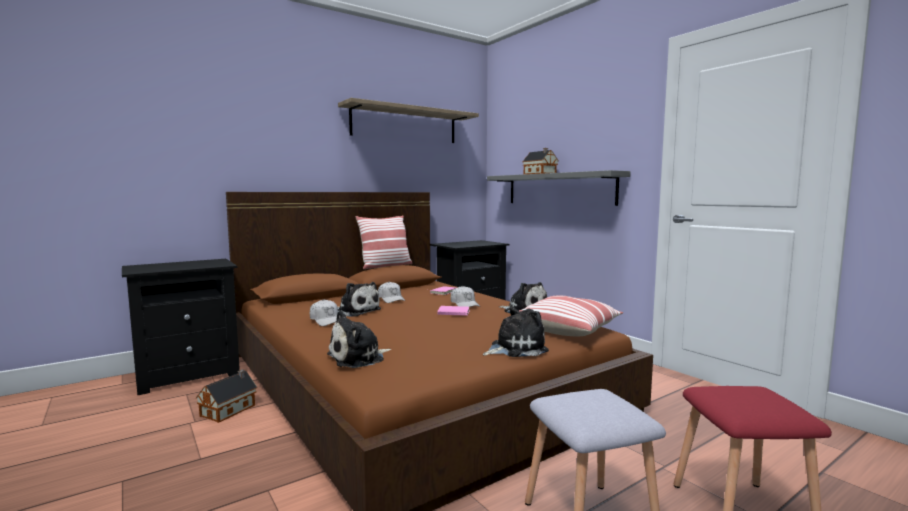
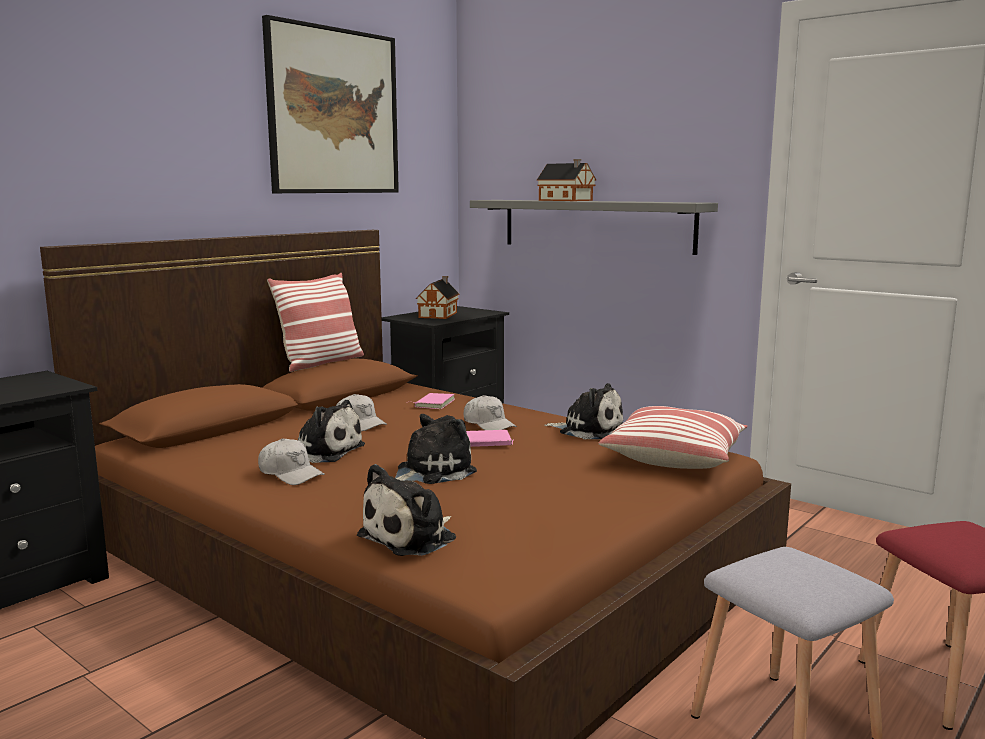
camera: 15 degrees left, 5 degrees up
toy house [196,369,257,423] -> toy house moved to [416,276,460,319]
shelf [338,98,479,143] -> picture [262,15,399,193]
plush toy [483,307,549,357] -> plush toy moved to [395,414,477,484]

